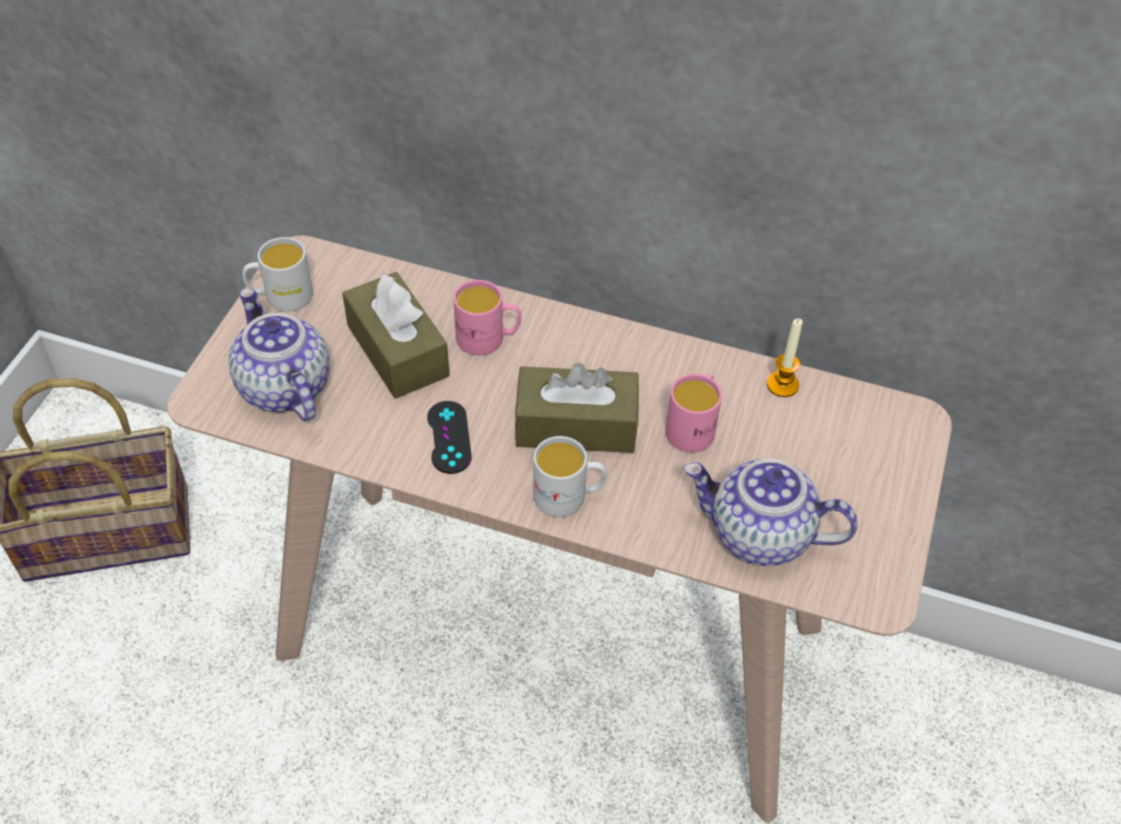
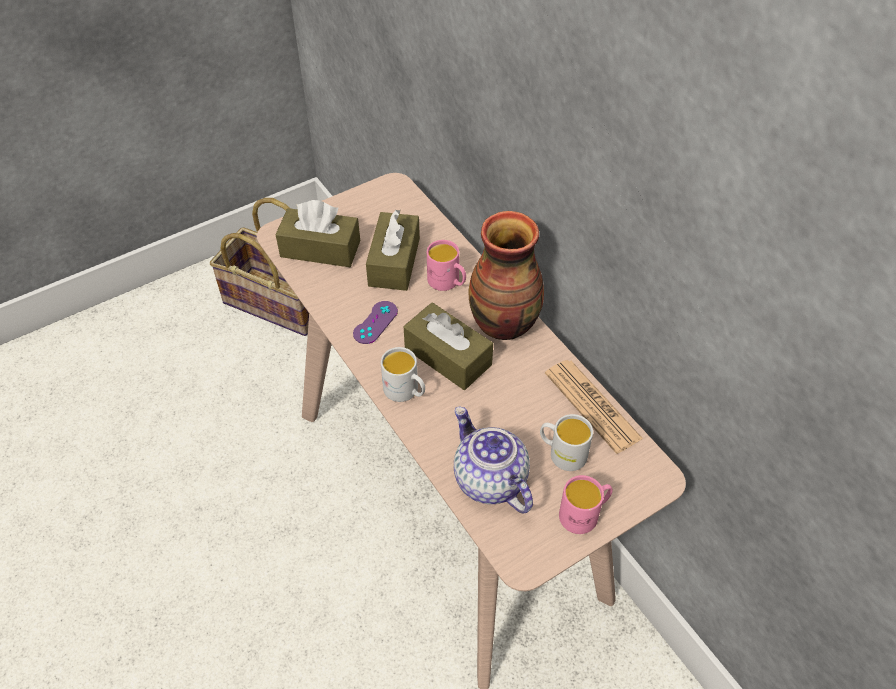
camera: 40 degrees right, 0 degrees up
teapot [229,288,330,422] -> brown tissue box [275,200,360,267]
white mug [242,237,313,312] -> white mug moved to [540,414,593,471]
black game controller [427,401,472,474] -> purple game controller [353,301,398,344]
pink mug [665,374,722,453] -> pink mug moved to [559,475,613,534]
candle [766,318,803,397] -> newspaper [545,360,643,454]
none -> vase [468,211,544,340]

